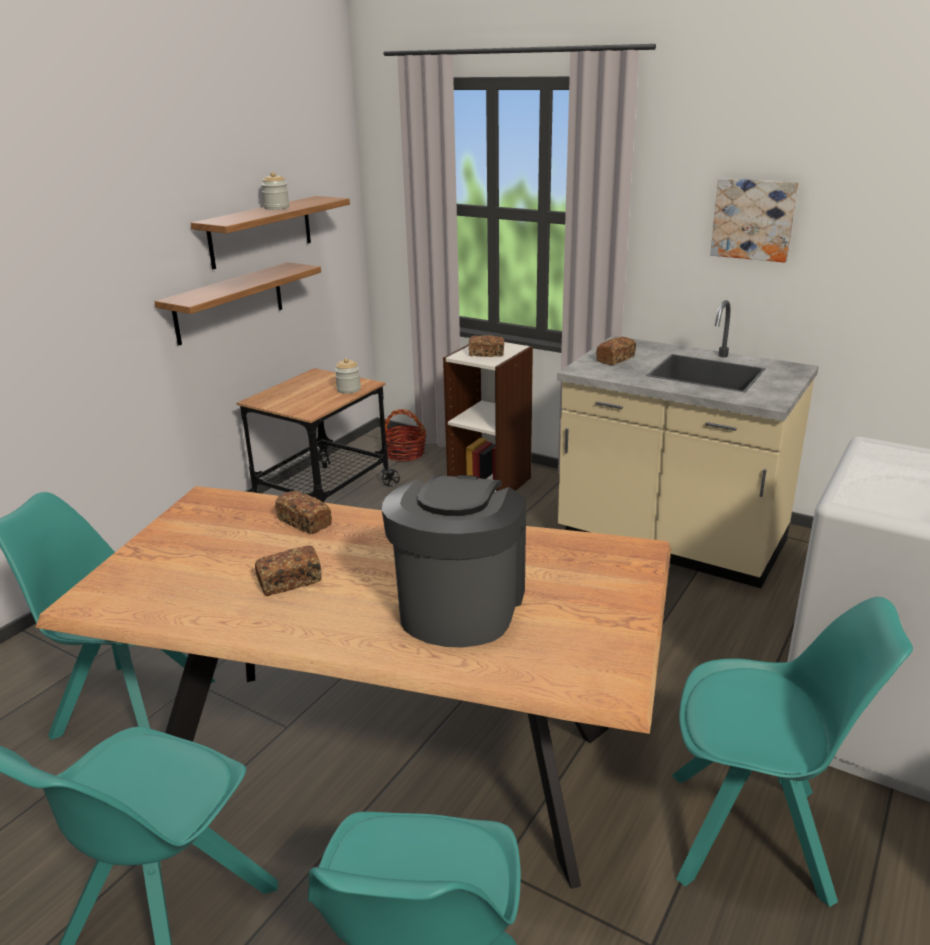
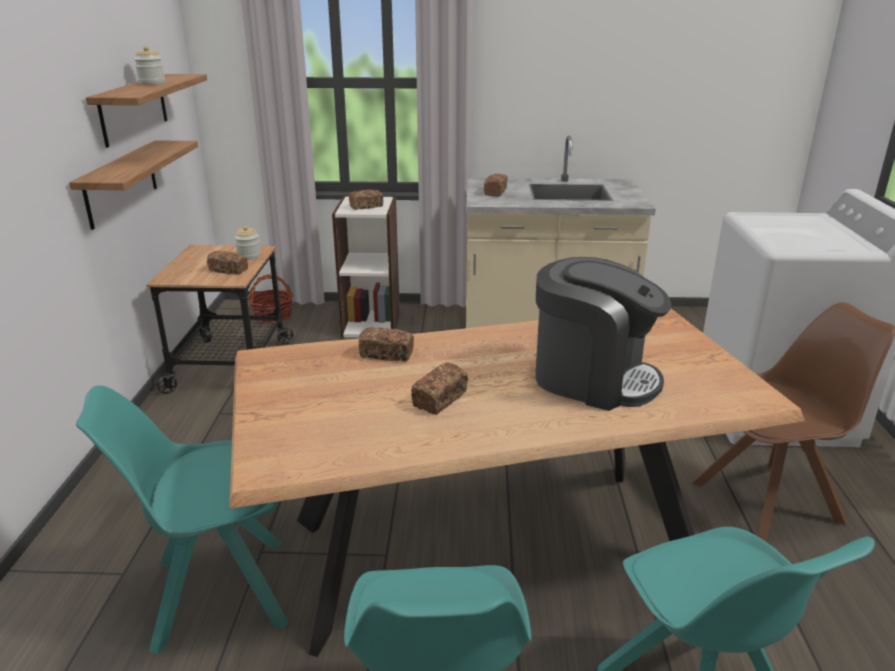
camera: 30 degrees left, 0 degrees up
coffee machine [382,475,526,648] -> coffee machine turned 135 degrees clockwise [536,257,672,411]
turquoise chair [672,597,913,907] -> brown chair [692,302,895,542]
picture [710,178,798,262] -> none
none -> bread [207,251,248,275]

